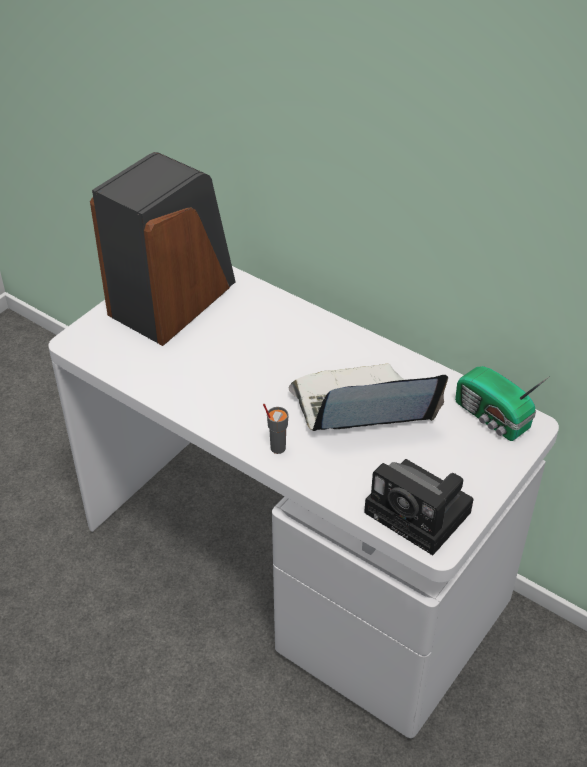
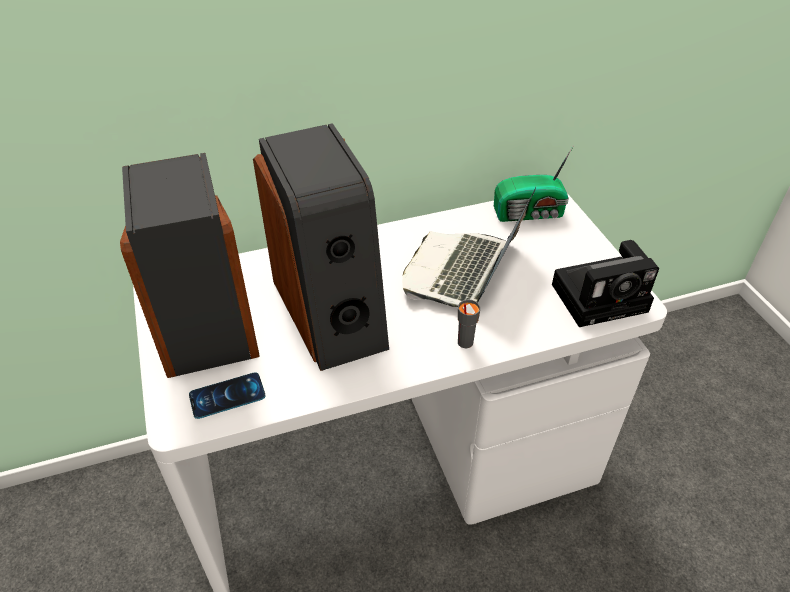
camera: 55 degrees left, 0 degrees up
none -> phone [189,372,266,419]
none -> speaker [253,123,389,371]

